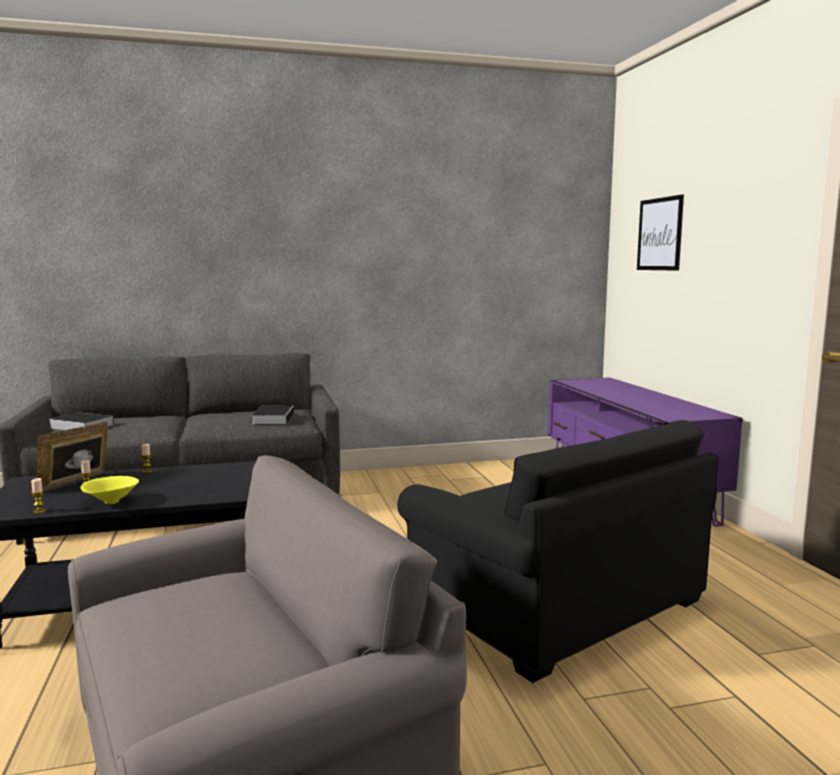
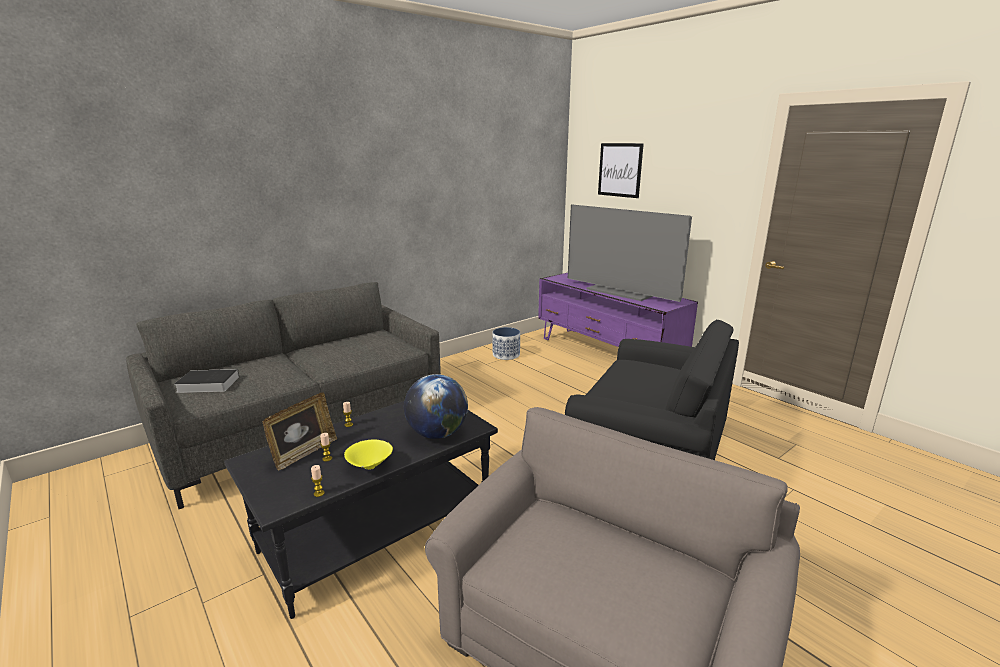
camera: 25 degrees left, 10 degrees up
picture frame [36,422,108,490] -> picture frame turned 150 degrees counterclockwise [262,392,337,471]
book [252,406,294,424] -> none
none -> globe [404,374,468,439]
none -> planter [493,327,520,360]
none -> television [568,204,692,302]

